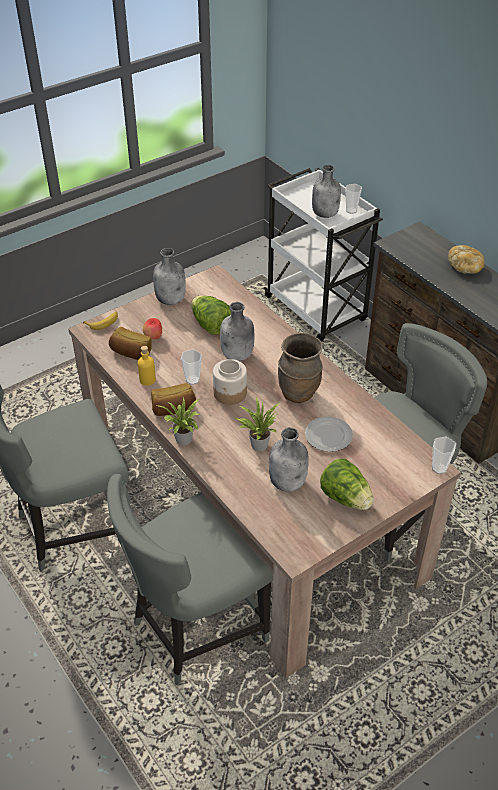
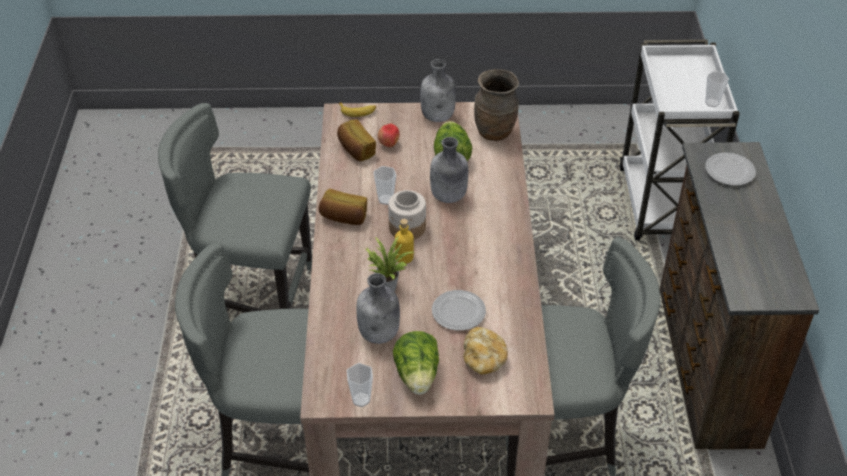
camera: 35 degrees right, 0 degrees up
yellow bottle [138,346,156,386] -> yellow bottle moved to [395,219,414,264]
potted plant [157,397,200,445] -> none
brown vase [278,333,323,403] -> brown vase moved to [474,69,519,141]
grey bottle [312,165,341,218] -> none
cup [432,436,456,474] -> cup moved to [347,363,373,407]
bread [448,245,485,274] -> bread moved to [463,327,508,374]
none -> plate [705,152,756,186]

